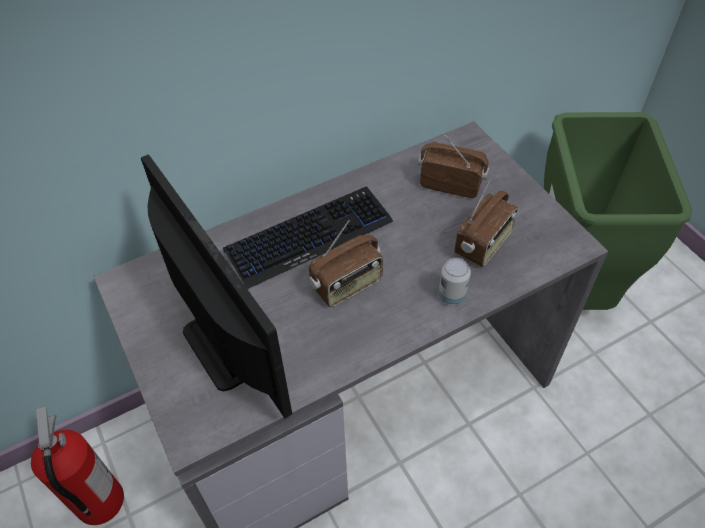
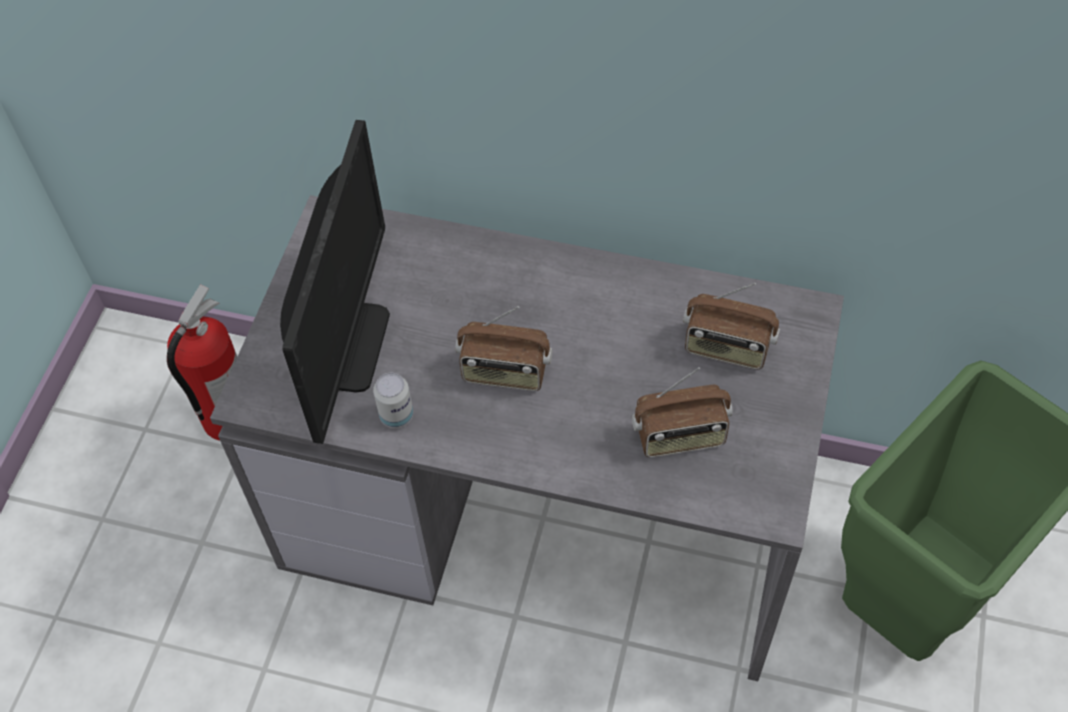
camera: 45 degrees right, 5 degrees up
keyboard [223,186,393,289] -> none
radio [418,135,489,198] -> radio turned 135 degrees clockwise [683,283,780,369]
can [438,258,471,305] -> can moved to [373,373,413,428]

